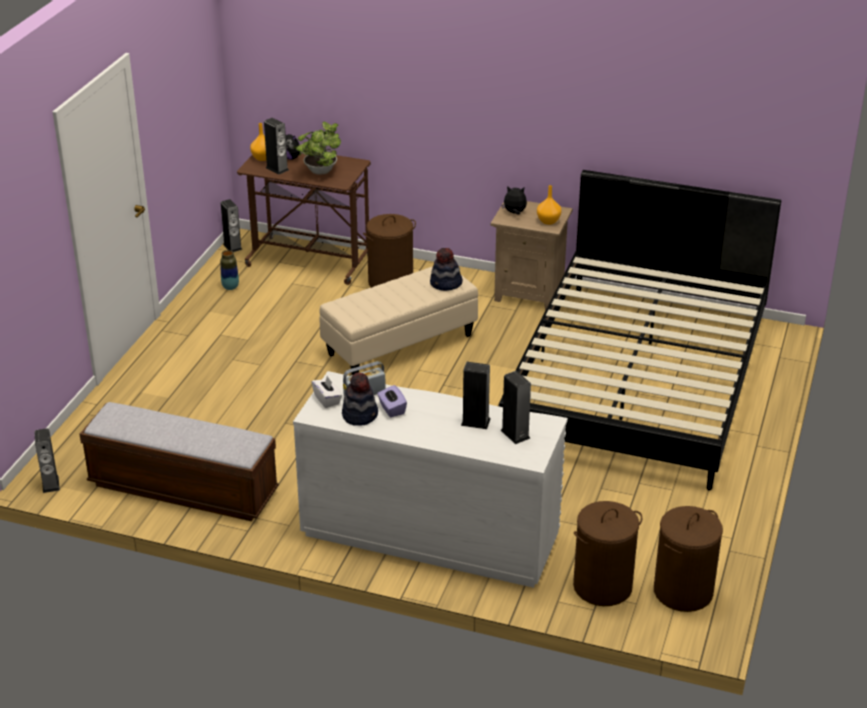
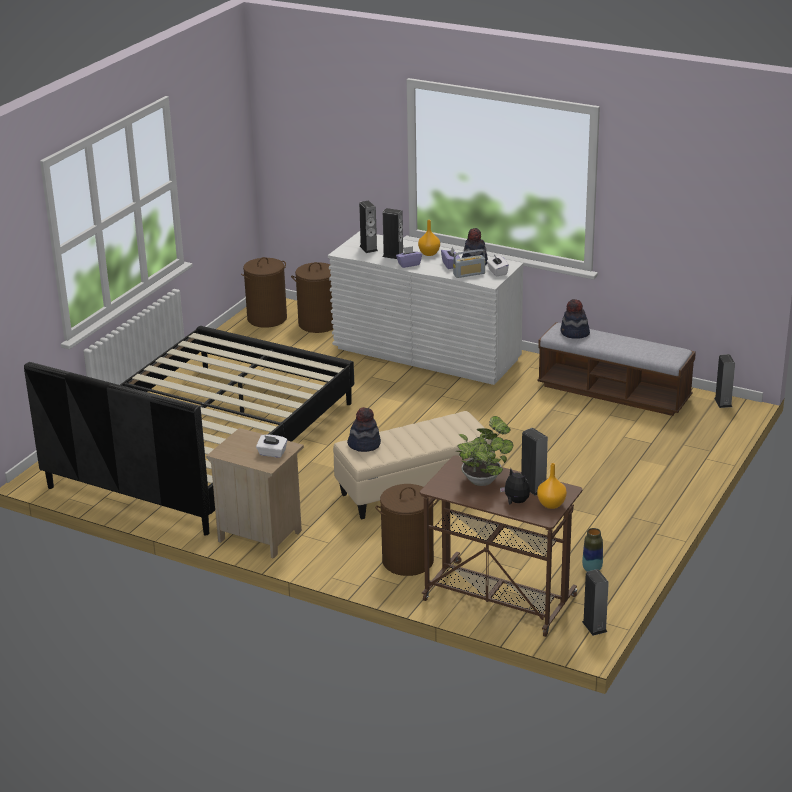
camera: 170 degrees left, 5 degrees down
plush toy [502,186,527,215] -> white tissue box [256,435,287,458]
orange vase [537,185,562,225] -> orange vase moved to [418,220,440,256]
none -> purple tissue box [396,246,422,268]
none -> hat [560,299,590,339]

